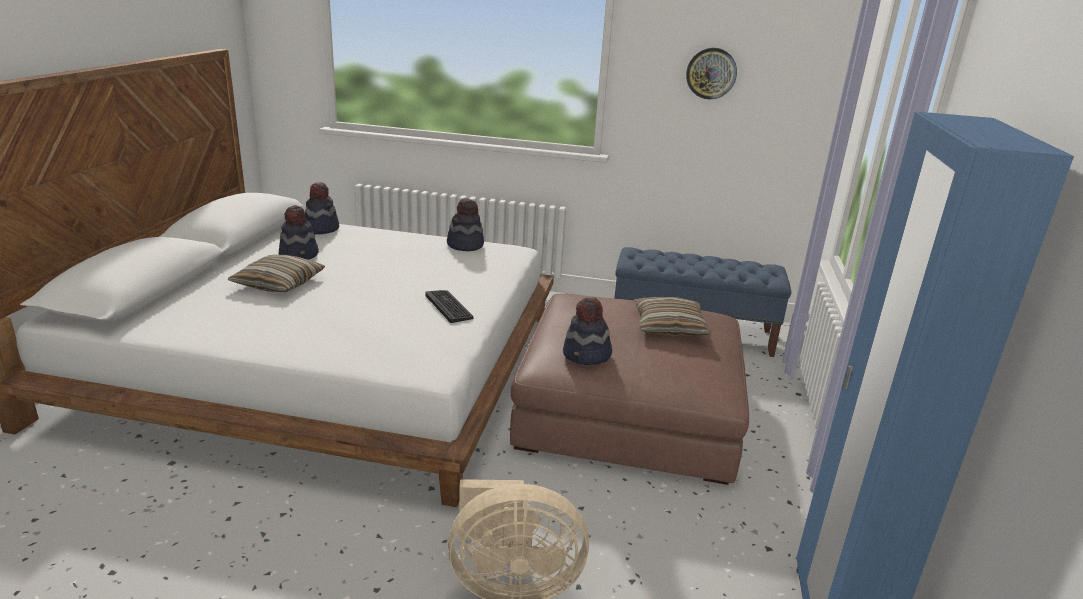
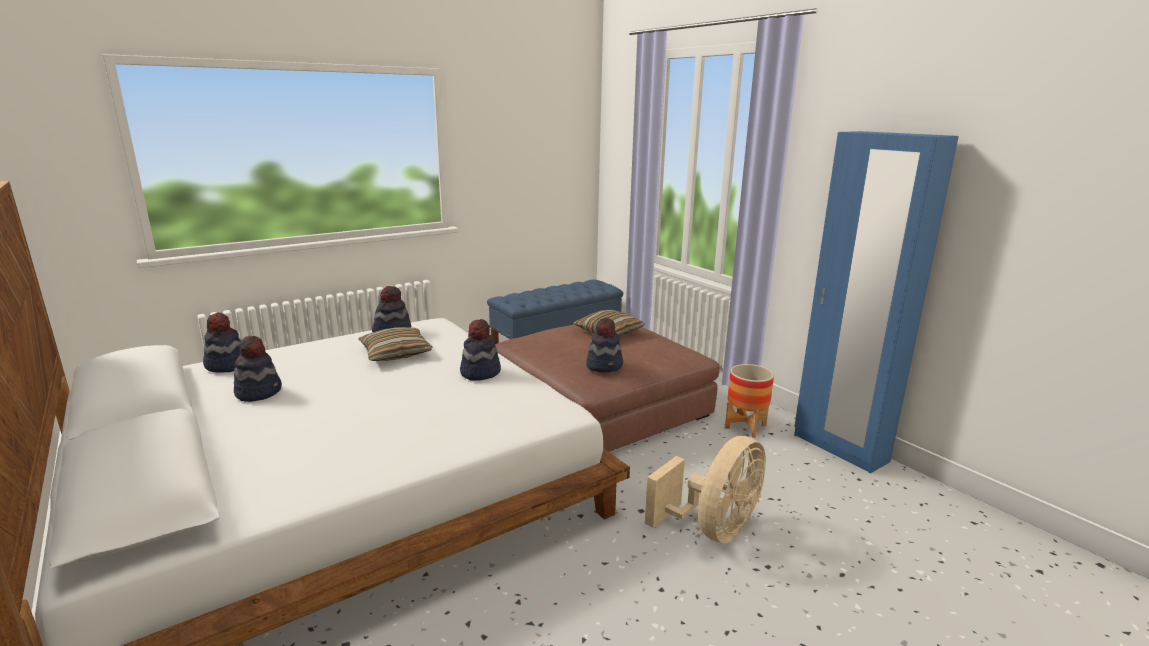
camera: 45 degrees left, 5 degrees down
pillow [228,255,325,292] -> pillow moved to [358,327,432,361]
keyboard [425,290,474,323] -> hat [460,319,501,381]
wall clock [686,48,737,99] -> none
none -> planter [725,364,774,438]

